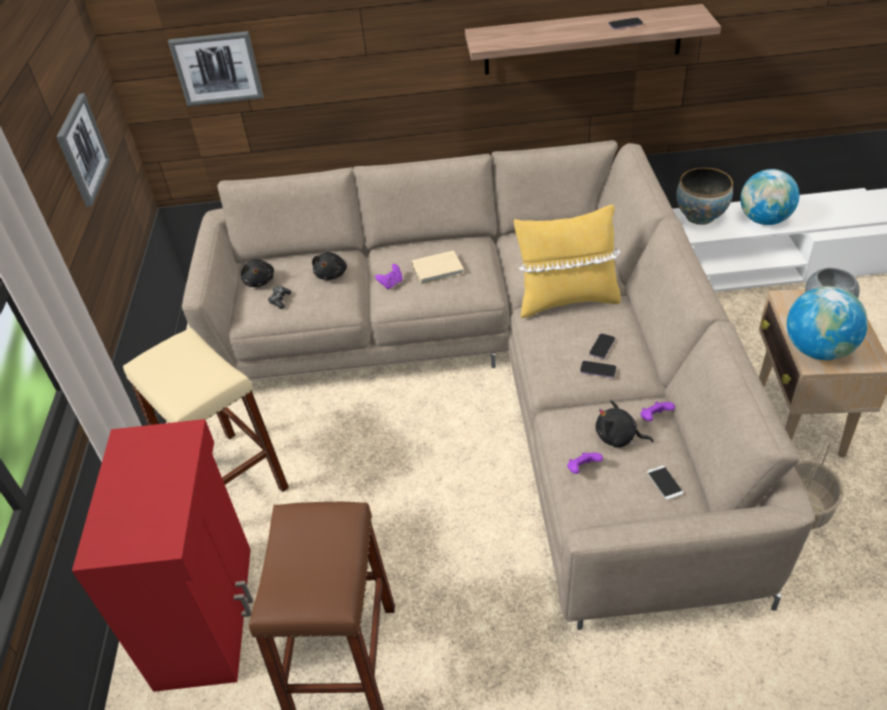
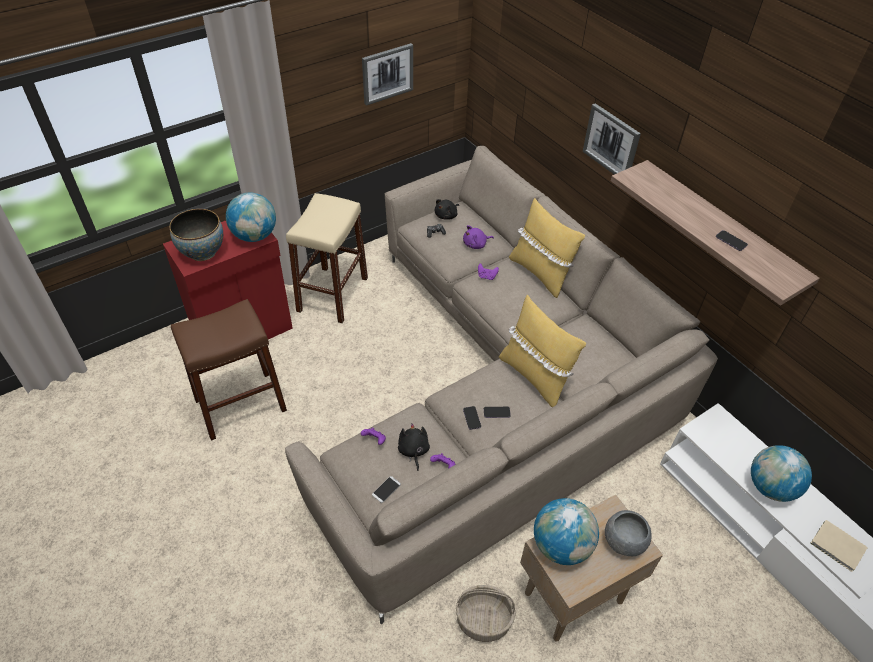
camera: 55 degrees right, 5 degrees up
picture [168,31,263,106] -> picture moved to [583,104,641,174]
black plush toy [312,252,347,280] -> purple plush toy [463,225,494,249]
beige book [412,250,464,284] -> beige book moved to [810,520,868,572]
bowl [677,168,733,225] -> bowl moved to [170,209,223,261]
none -> globe [226,193,276,242]
none -> yellow pillow [509,198,585,298]

